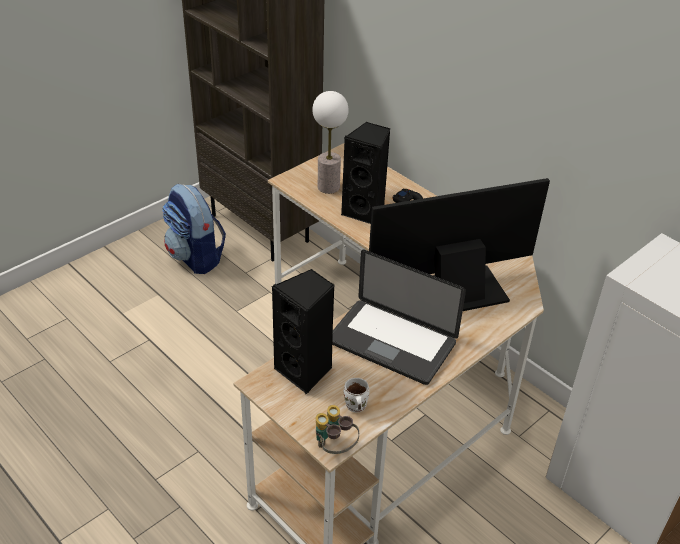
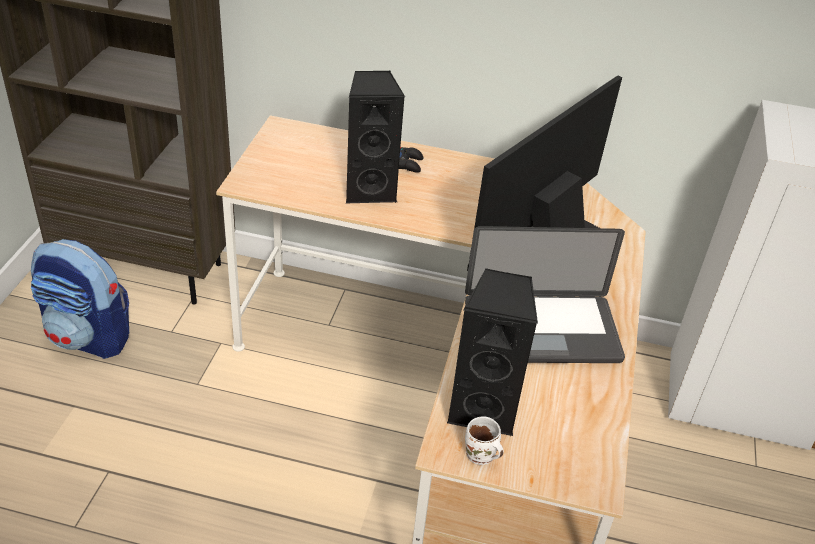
camera: 35 degrees left, 0 degrees up
table lamp [312,91,348,194] -> none
binoculars [316,405,359,454] -> none
white mug [344,378,369,412] -> white mug moved to [465,416,504,465]

